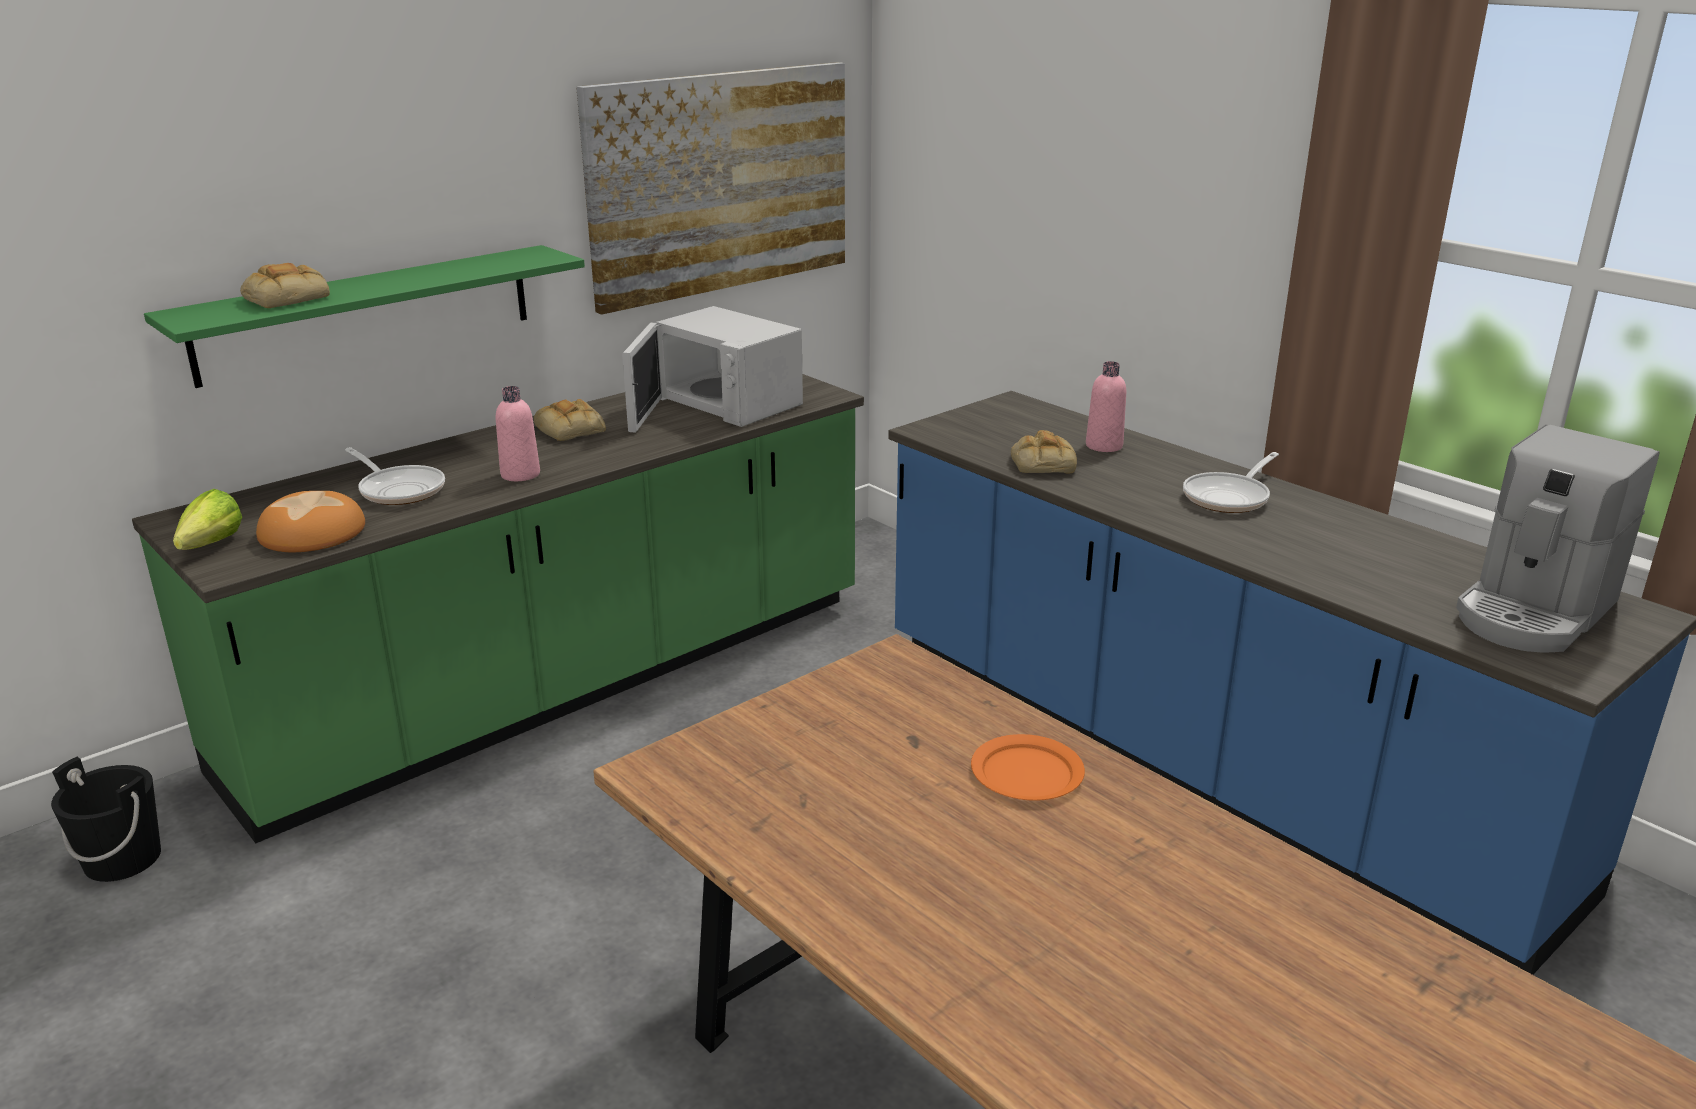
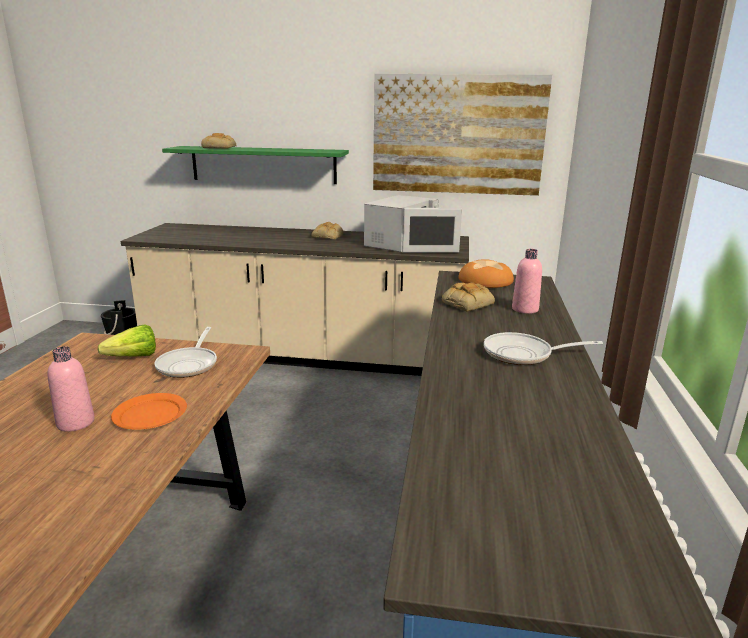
camera: 50 degrees right, 5 degrees down
green counter [132,374,864,843] -> beige counter [120,223,469,376]
lettuce [173,489,242,550] -> lettuce moved to [97,324,156,357]
bread [256,491,365,552] -> bread moved to [459,259,514,288]
frying pan [345,447,445,505] -> frying pan moved to [154,327,217,378]
pink bottle [496,386,540,481] -> pink bottle moved to [47,346,95,432]
white microwave [622,306,803,432] -> white microwave turned 150 degrees counterclockwise [364,195,462,253]
coffee machine [1456,425,1660,653] -> none

